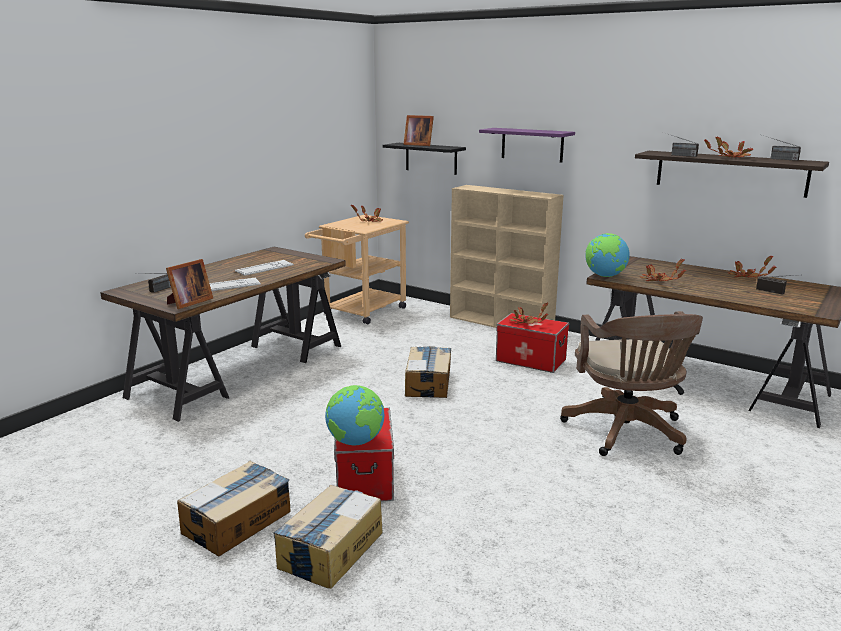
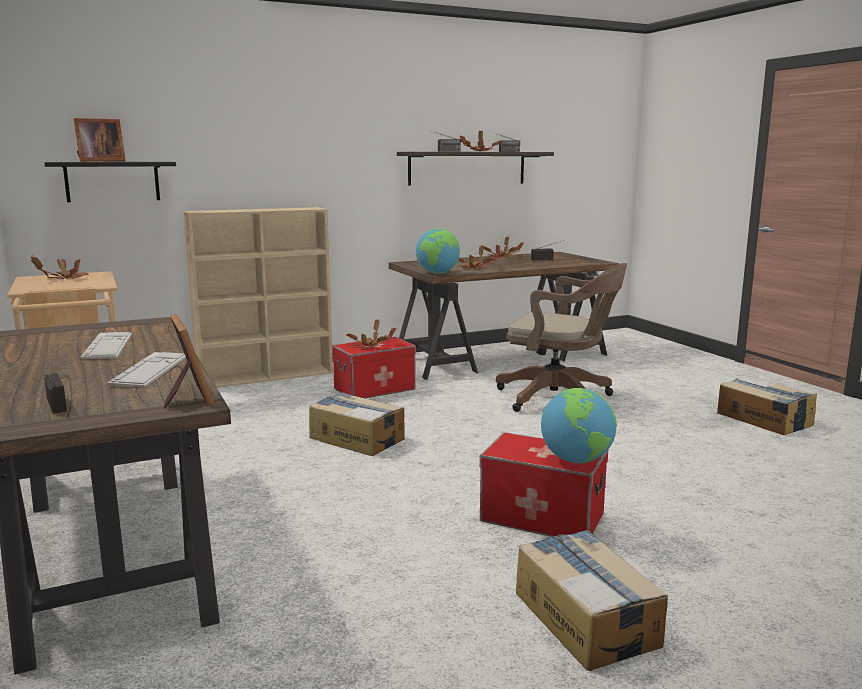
camera: 60 degrees left, 5 degrees down
cardboard box [273,485,383,589] -> cardboard box moved to [717,376,817,435]
purple shelf [479,128,575,163] -> none

